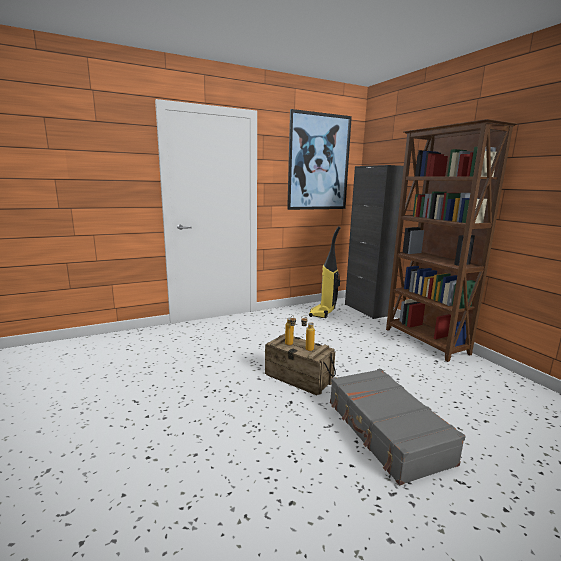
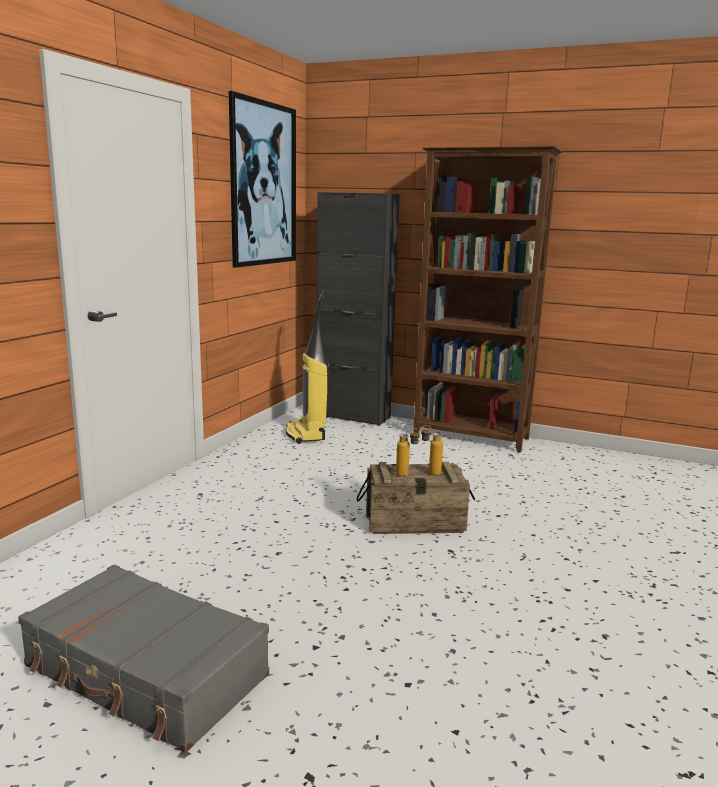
camera: 40 degrees left, 0 degrees up
grey suitcase [330,369,466,485] -> grey suitcase moved to [18,564,269,753]

